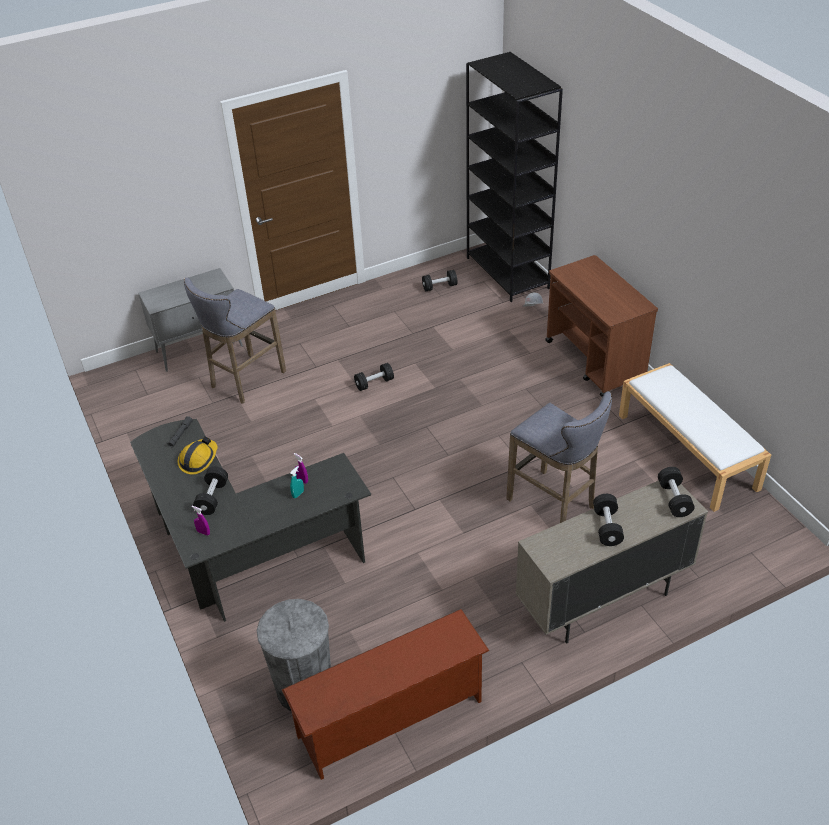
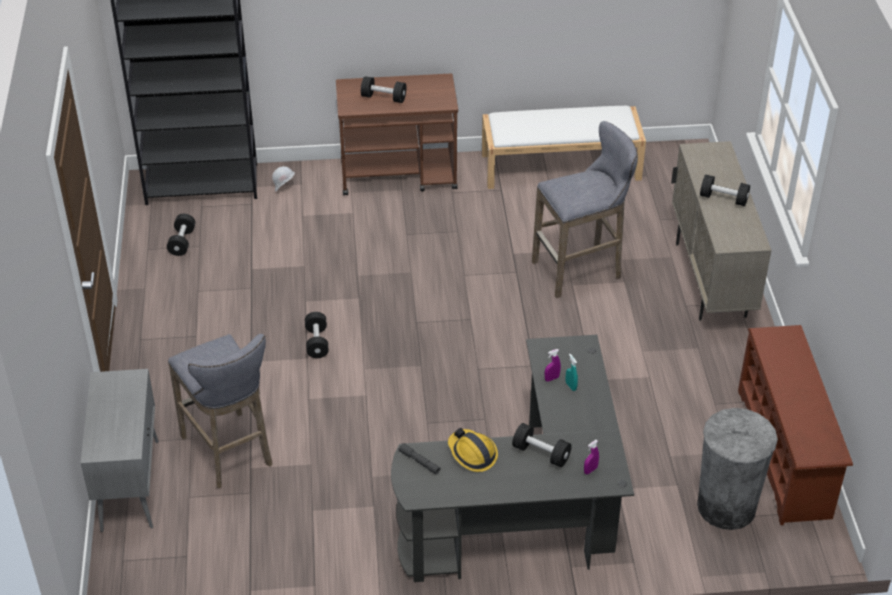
camera: 70 degrees left, 0 degrees up
black dumbbell [658,467,695,517] -> black dumbbell moved to [361,76,406,103]

